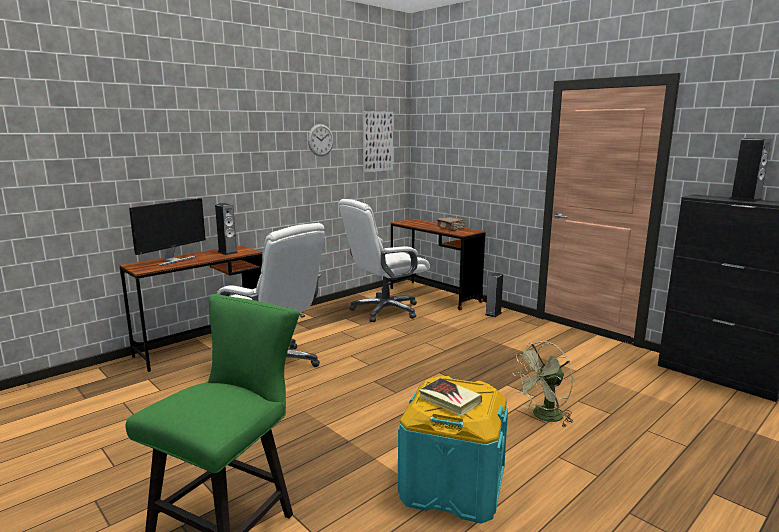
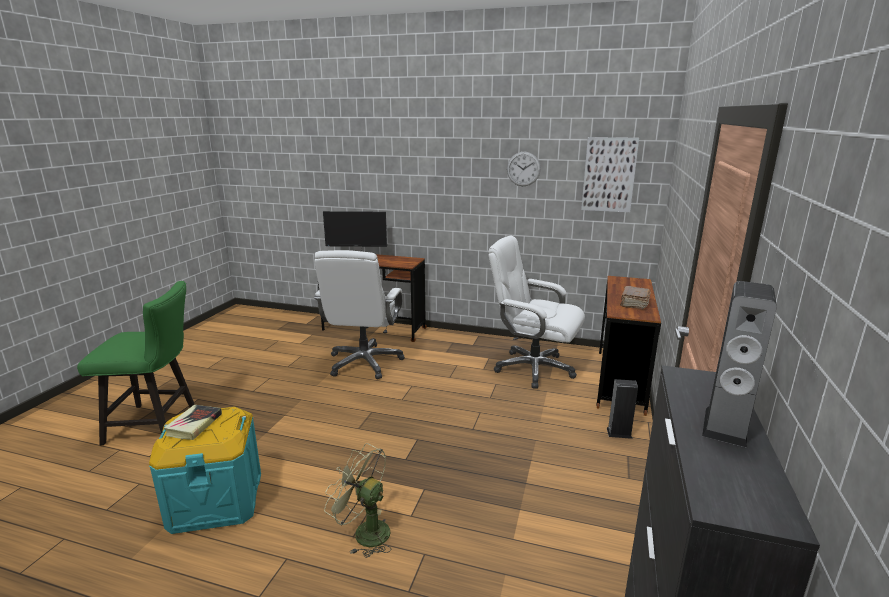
camera: 60 degrees right, 5 degrees up
speaker [215,203,238,255] -> none

